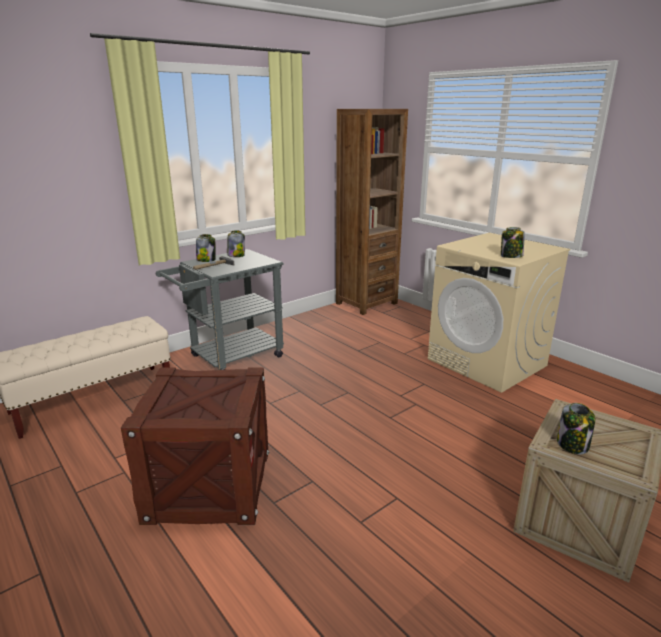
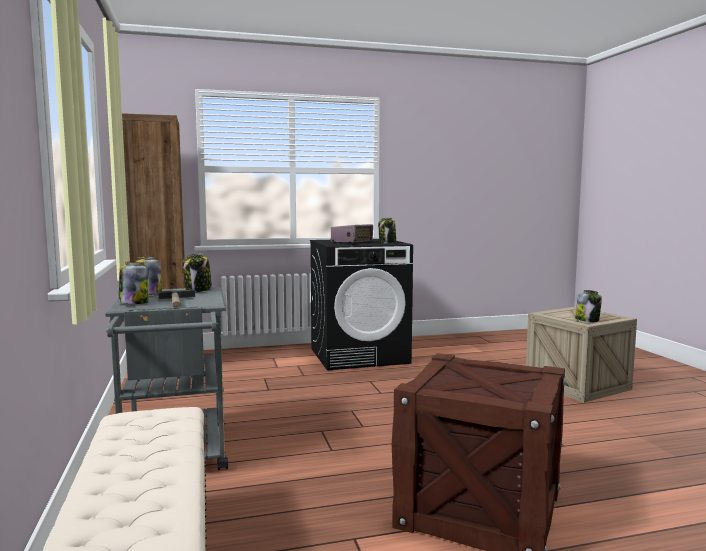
camera: 65 degrees left, 15 degrees down
beige washing machine [428,233,570,393] -> black washing machine [310,239,413,370]
none -> jar [183,254,212,292]
none -> radio [331,224,373,243]

